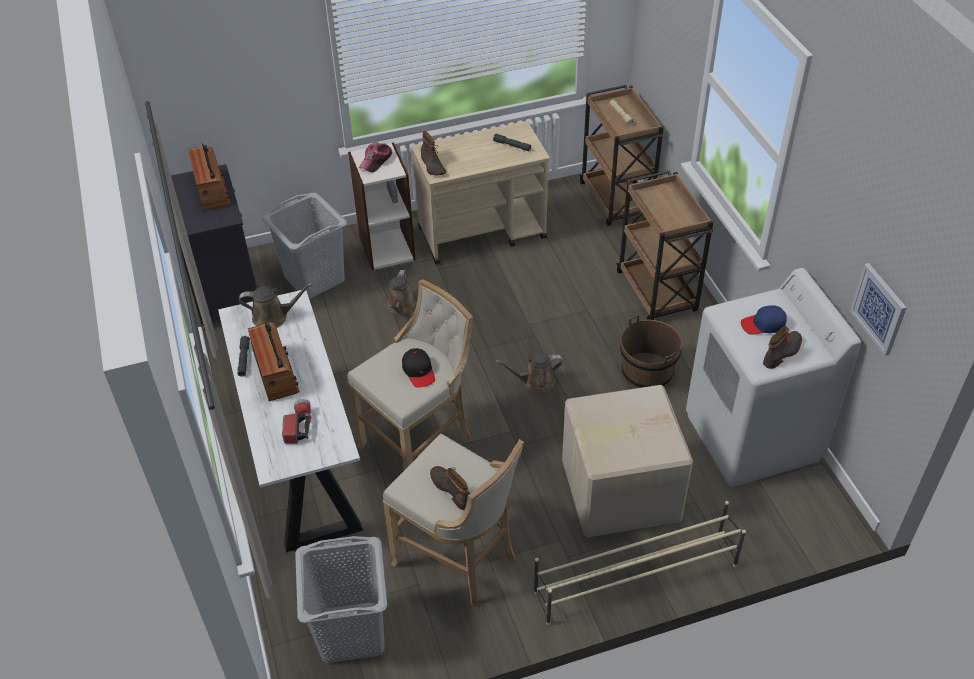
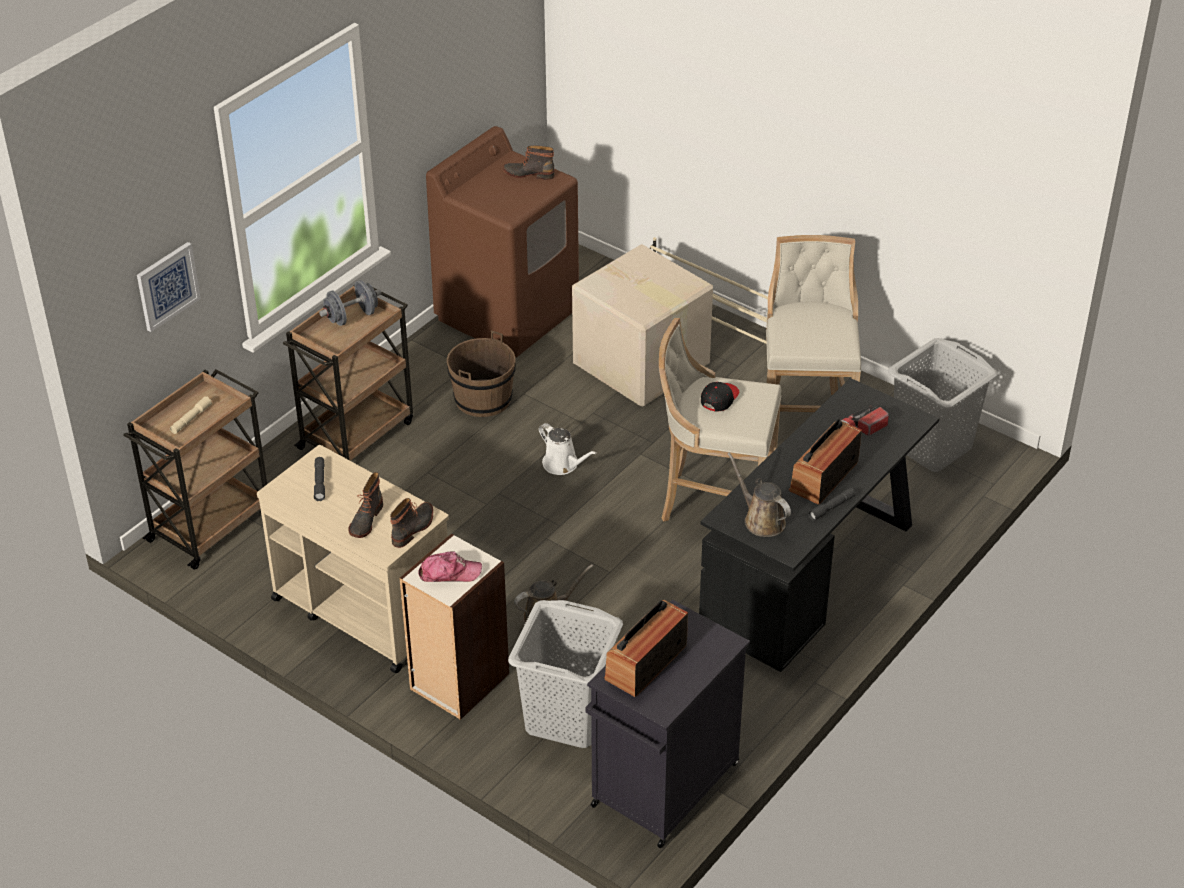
camera: 125 degrees left, 5 degrees down
white desk [218,290,363,552] -> black desk [699,378,940,672]
boot [430,466,470,510] -> boot moved to [348,472,383,538]
brown watering can [495,352,563,392] -> white watering can [539,423,597,475]
white washing machine [686,268,861,487] -> brown washing machine [426,126,579,357]
blue cap [741,305,787,334] -> none
picture [850,263,907,356] -> picture moved to [137,242,201,332]
none -> grey dumbbell [319,280,382,326]

